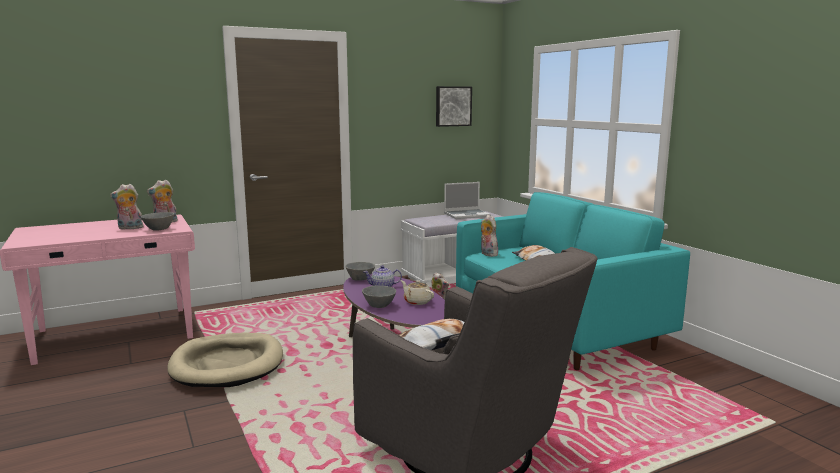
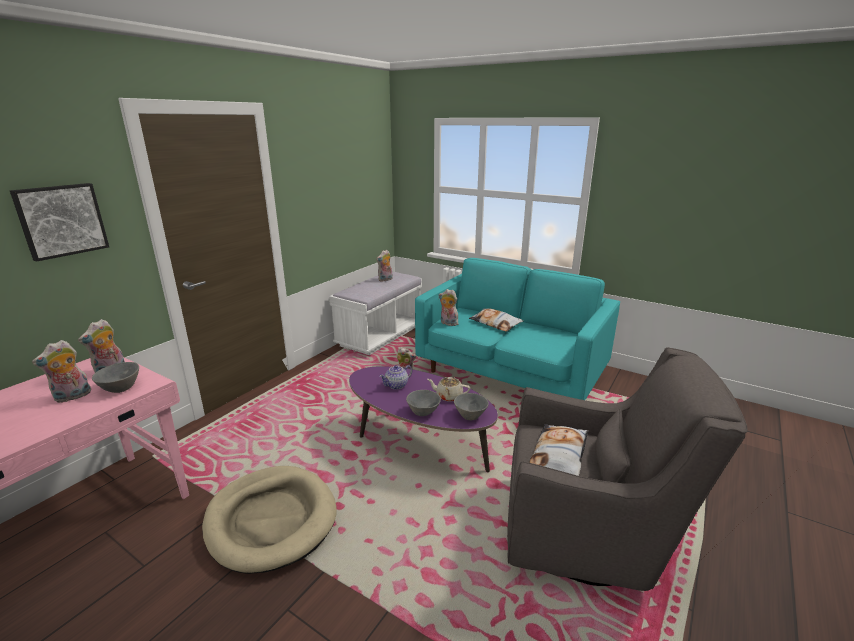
camera: 30 degrees left, 10 degrees up
grey bowl [345,262,375,281] -> grey bowl moved to [454,393,489,420]
picture [436,86,472,127] -> picture moved to [10,183,109,262]
laptop [444,182,491,219] -> plush toy [376,250,393,282]

